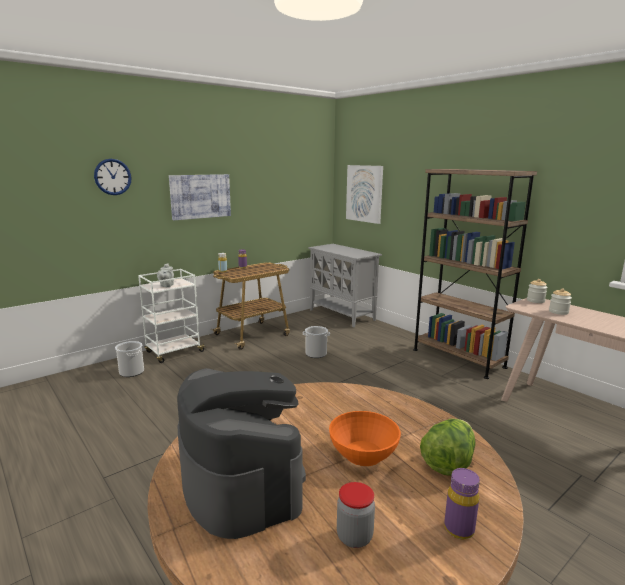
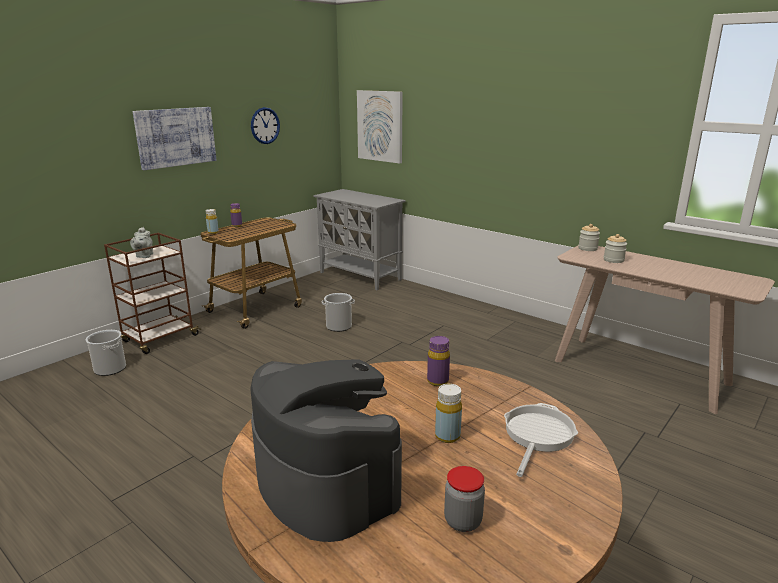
camera: 10 degrees left, 5 degrees up
wall clock [94,159,131,195] -> wall clock moved to [251,107,280,144]
white cart [138,269,206,363] -> brown cart [104,233,201,354]
orange bowl [329,411,401,466] -> yellow bottle [435,384,462,443]
brown bookcase [413,169,537,379] -> none
lettuce [420,419,476,476] -> frying pan [504,403,578,477]
purple bottle [444,468,480,540] -> purple bottle moved to [427,336,450,386]

